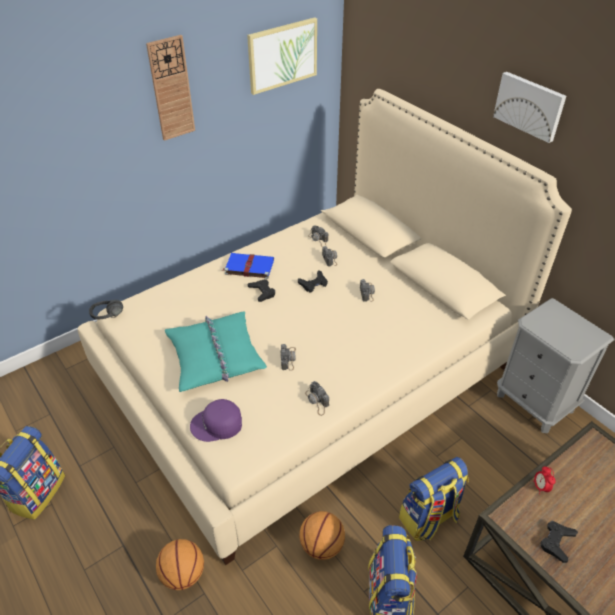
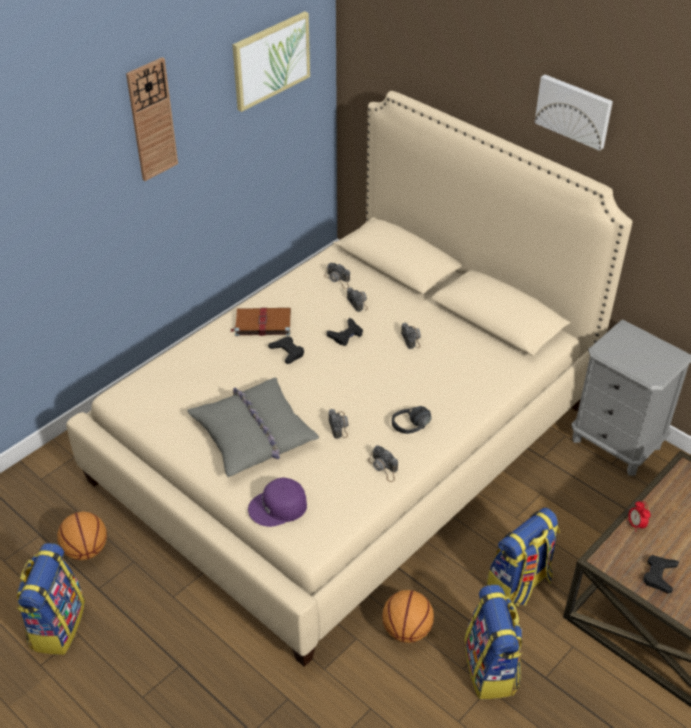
camera: 10 degrees left, 0 degrees up
black headphones [89,300,123,320] -> black headphones moved to [392,406,432,434]
basketball [156,539,204,590] -> basketball moved to [57,511,107,560]
turquoise pillow [165,312,267,392] -> grey pillow [187,378,319,477]
blue book [222,253,274,279] -> brown book [230,308,291,336]

